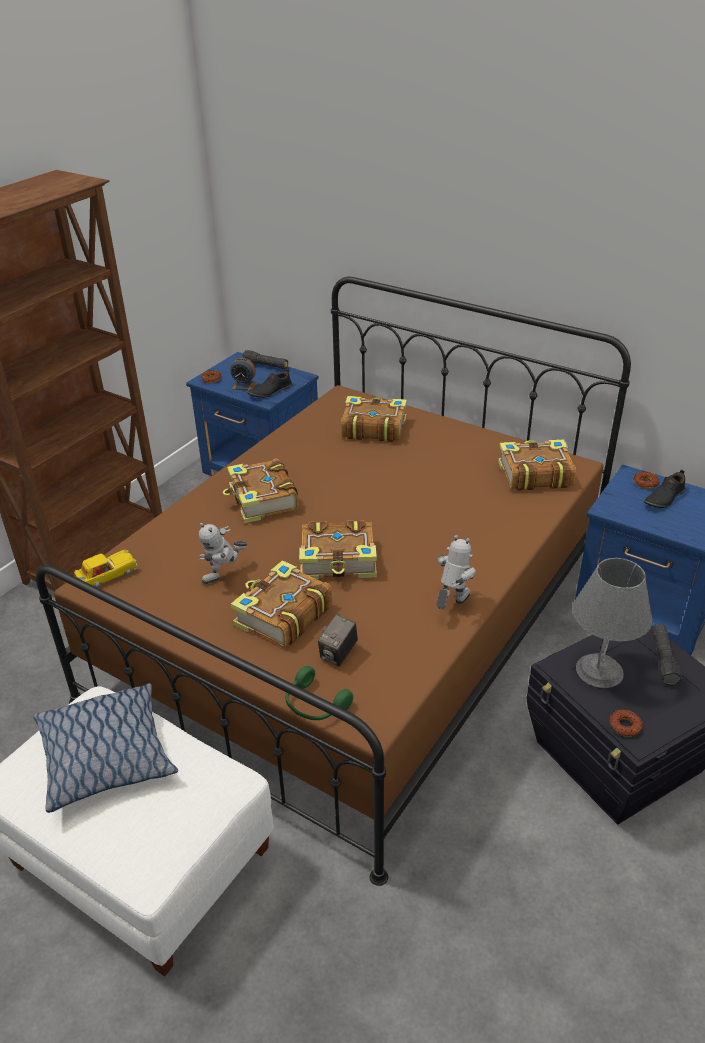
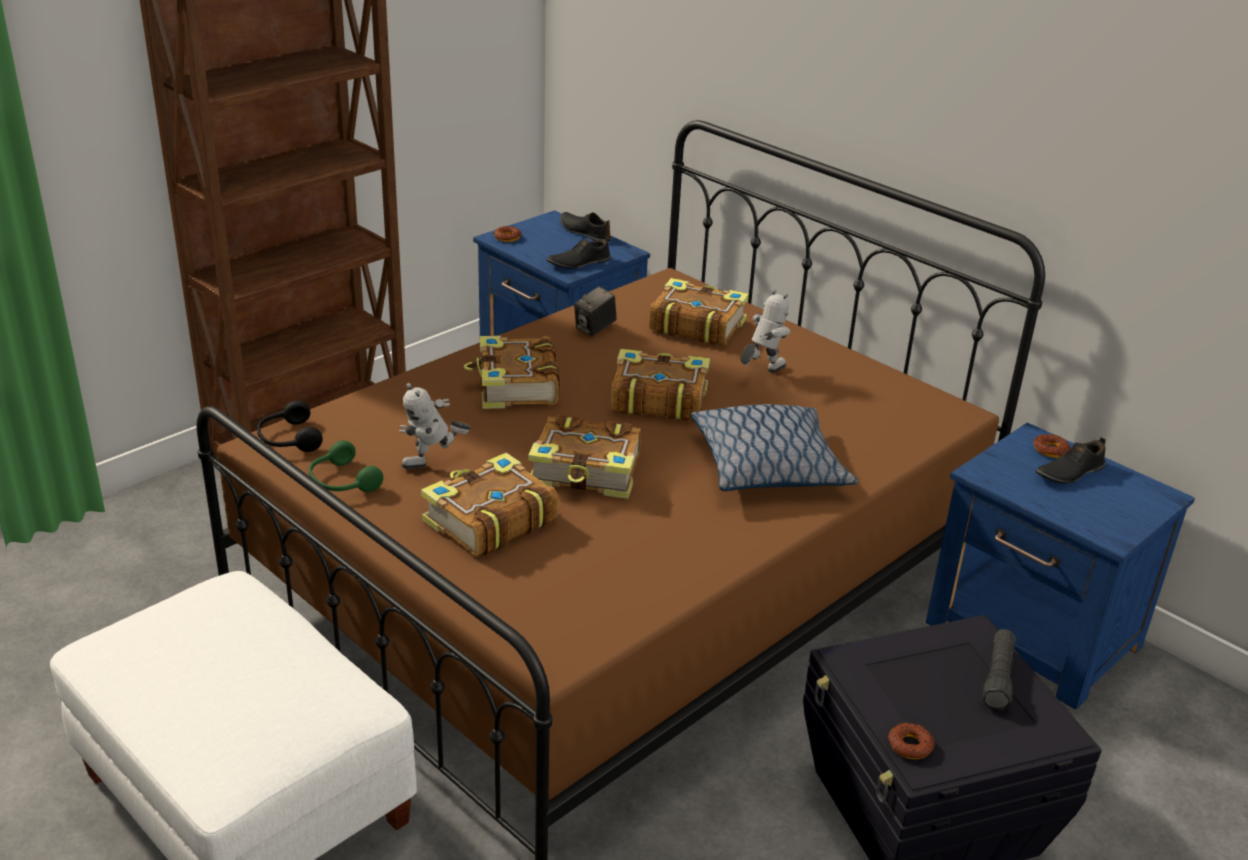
camera: 10 degrees right, 5 degrees down
pillow [34,683,178,813] -> pillow moved to [691,404,858,491]
toy car [74,550,138,587] -> black headphones [257,400,323,452]
alarm clock [230,357,257,391] -> none
black flashlight [242,350,288,369] -> black shoe [560,212,611,242]
green headphones [285,666,353,720] -> green headphones moved to [309,440,383,492]
camera [318,614,358,666] -> camera moved to [574,286,617,337]
toy robot [437,535,476,609] -> toy robot moved to [740,289,790,373]
book [498,439,576,491] -> book moved to [611,349,710,421]
grey table lamp [572,558,652,688] -> none

